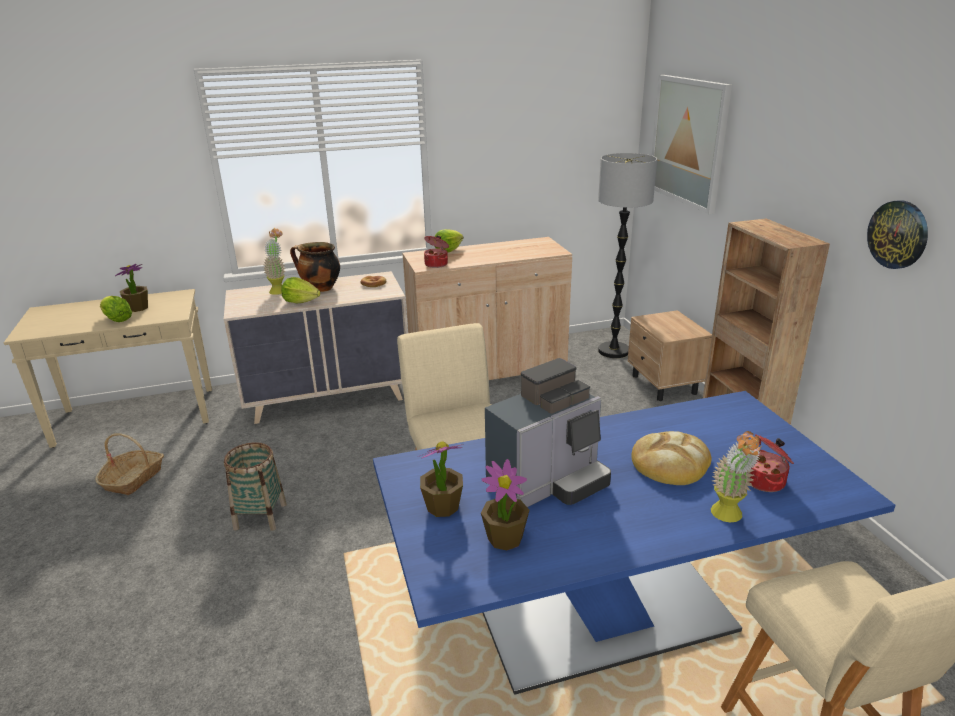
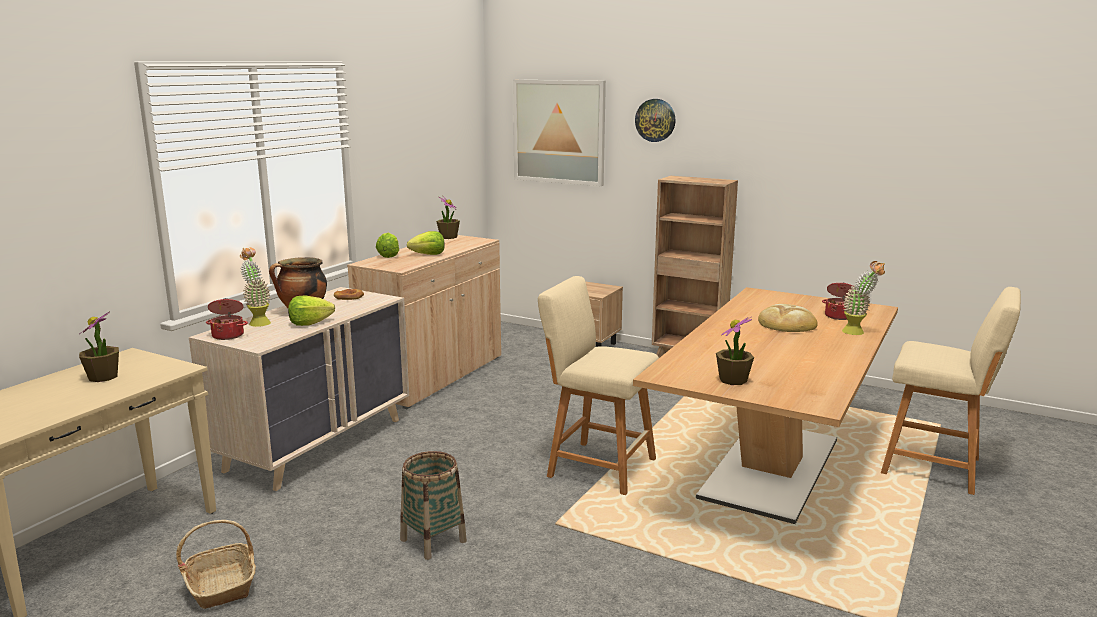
camera: 45 degrees left, 10 degrees down
lettuce [100,296,132,322] -> lettuce moved to [407,231,445,255]
blue dining table [373,391,895,695] -> beige dining table [633,287,898,524]
cooking pot [424,236,449,268] -> cooking pot moved to [206,298,248,340]
potted plant [481,459,530,551] -> potted plant moved to [436,196,460,239]
coffee machine [485,358,611,507] -> none
floor lamp [598,153,657,358] -> none
wall clock [867,200,928,269] -> wall clock moved to [635,99,675,142]

